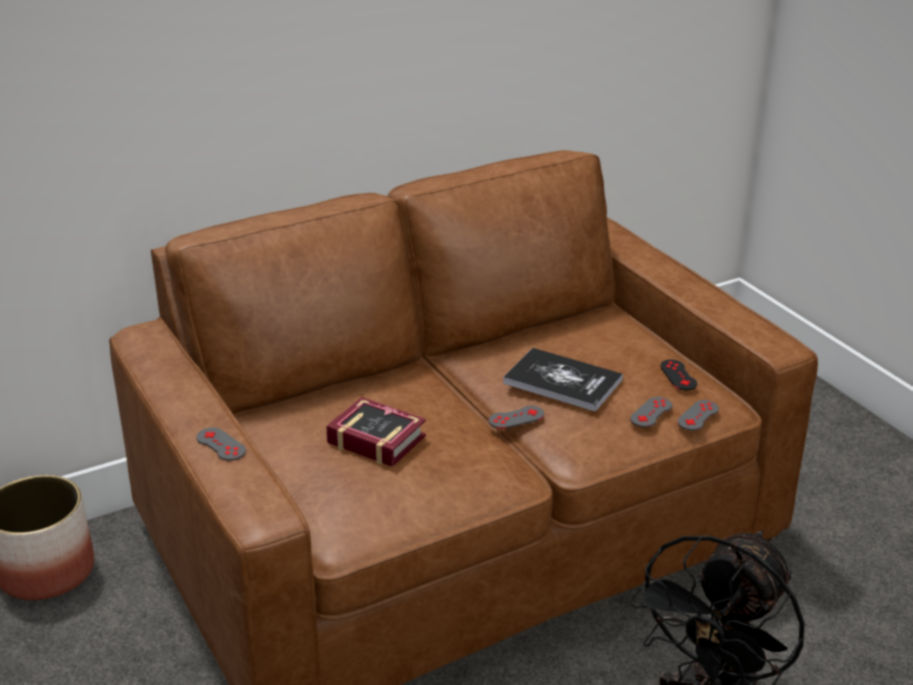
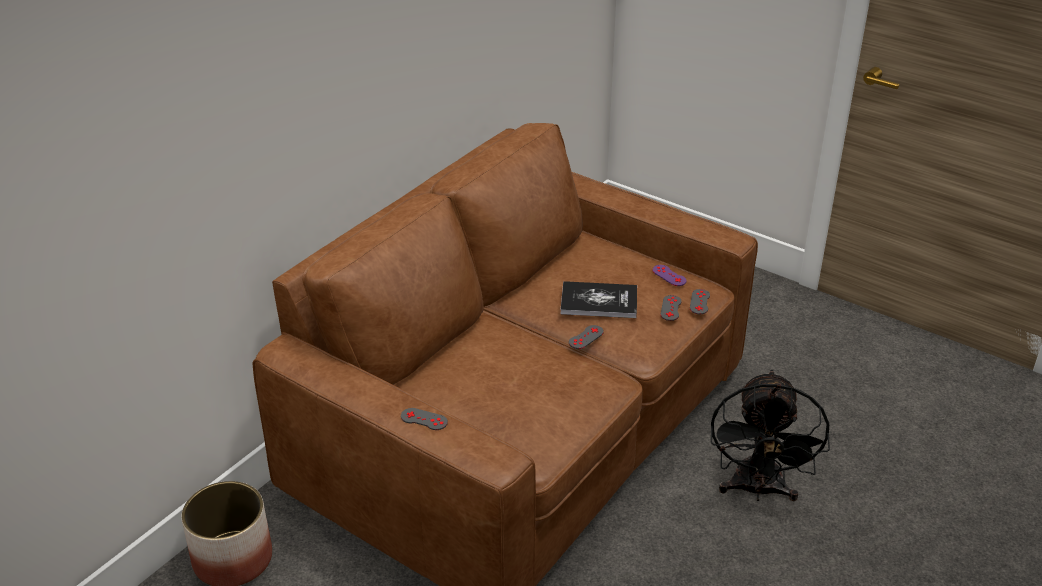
camera: 25 degrees left, 5 degrees up
book [326,397,426,467] -> none
black game controller [660,360,697,391] -> purple game controller [652,265,687,286]

